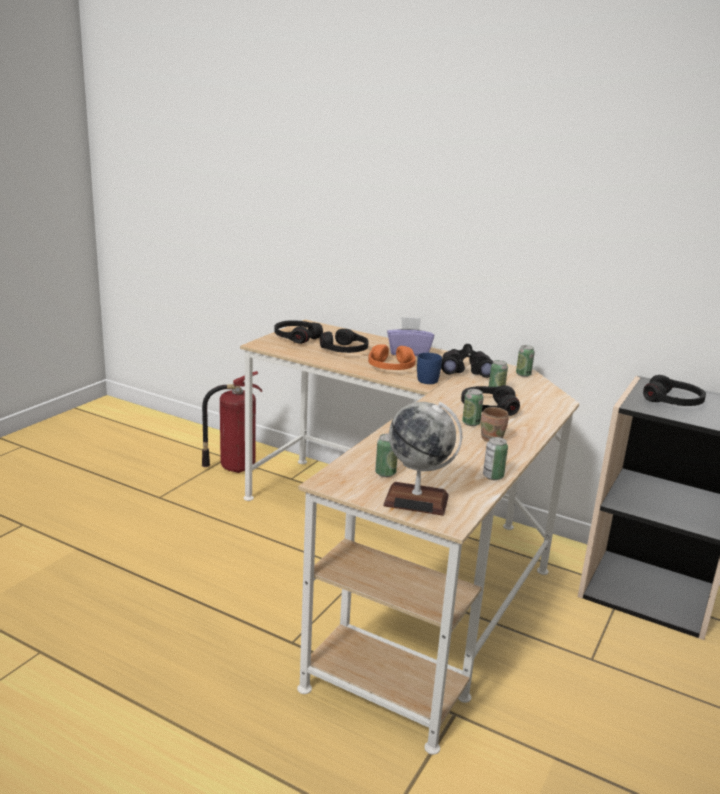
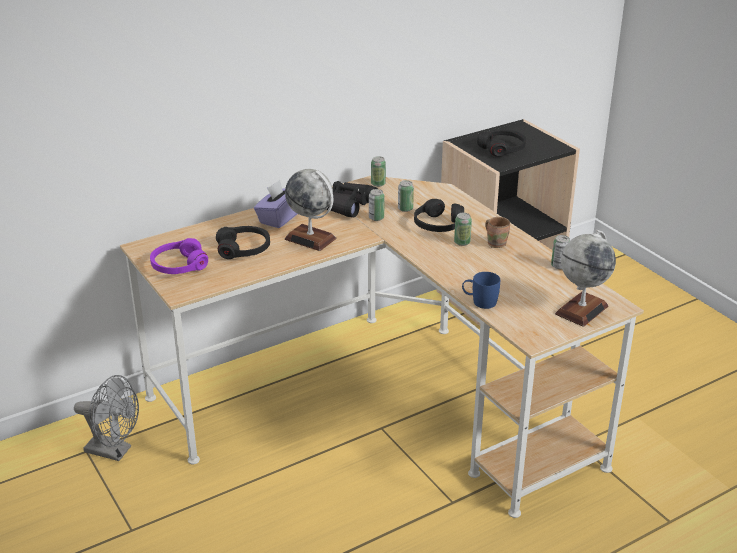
camera: 60 degrees left, 10 degrees up
fire extinguisher [202,371,262,473] -> grey fan [74,375,139,461]
black headphones [274,320,323,344] -> purple headphones [150,238,208,274]
orange headphones [368,344,416,370] -> globe [285,169,336,251]
can [375,434,397,477] -> can moved to [369,189,385,221]
blue mug [417,353,442,384] -> blue mug moved to [462,272,500,309]

